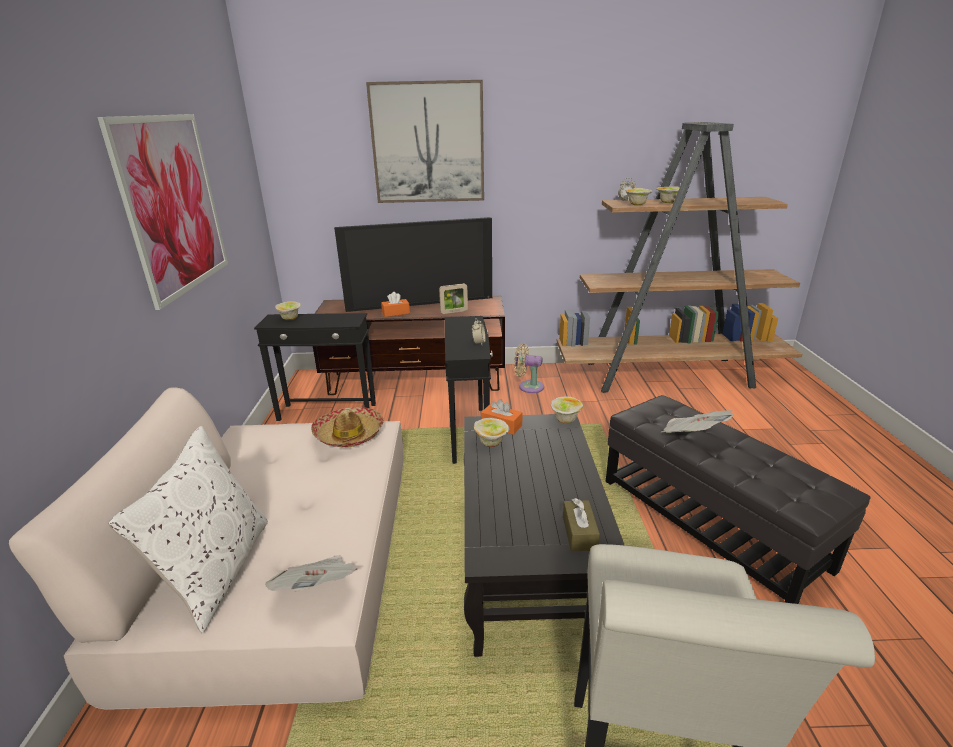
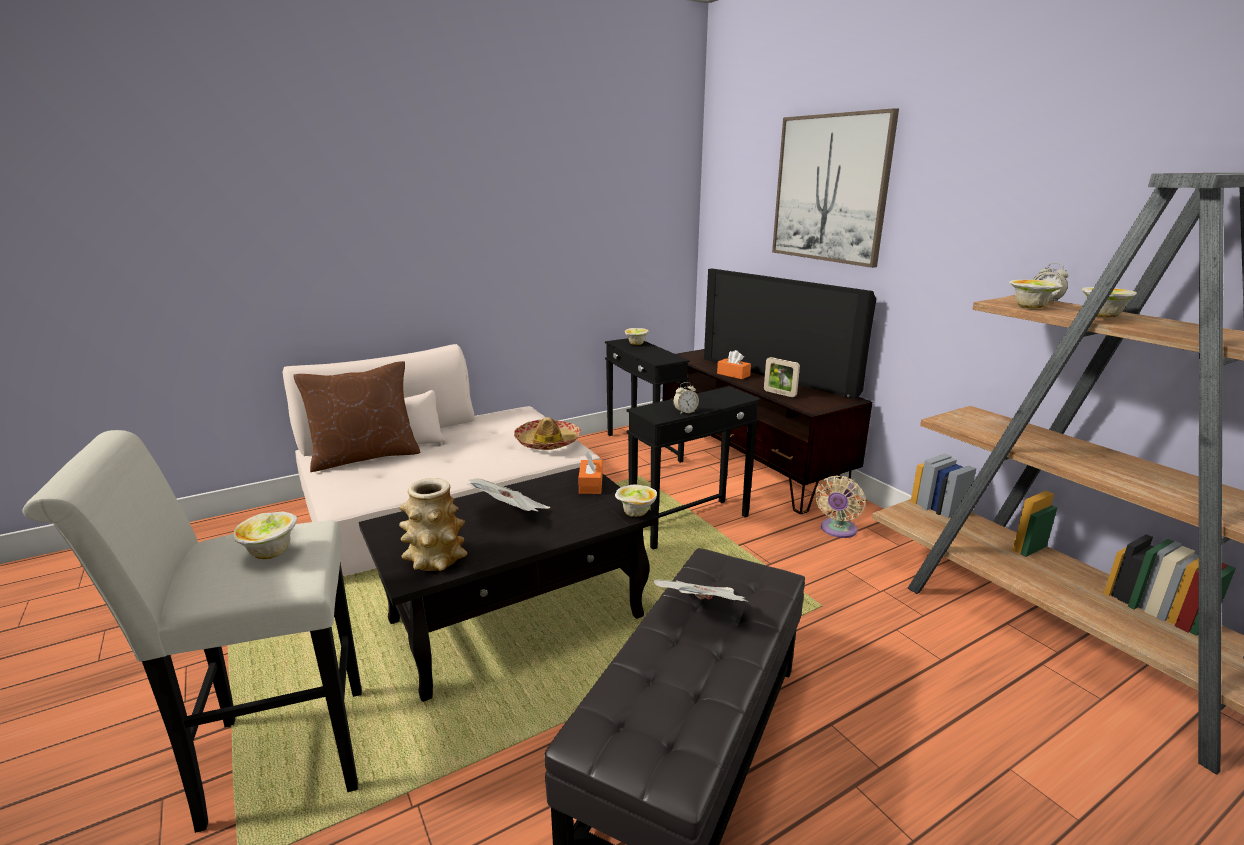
camera: 60 degrees right, 5 degrees down
picture [97,114,228,310] -> none
white pillow [108,426,268,633] -> brown pillow [293,361,420,472]
newspaper [265,555,358,592] -> newspaper moved to [467,479,550,511]
bowl [474,418,509,447] -> bowl moved to [233,512,297,559]
beige fan [514,343,544,393] -> beige fan turned 135 degrees counterclockwise [815,475,866,538]
brown tissue box [563,498,600,551] -> vase [399,478,468,571]

